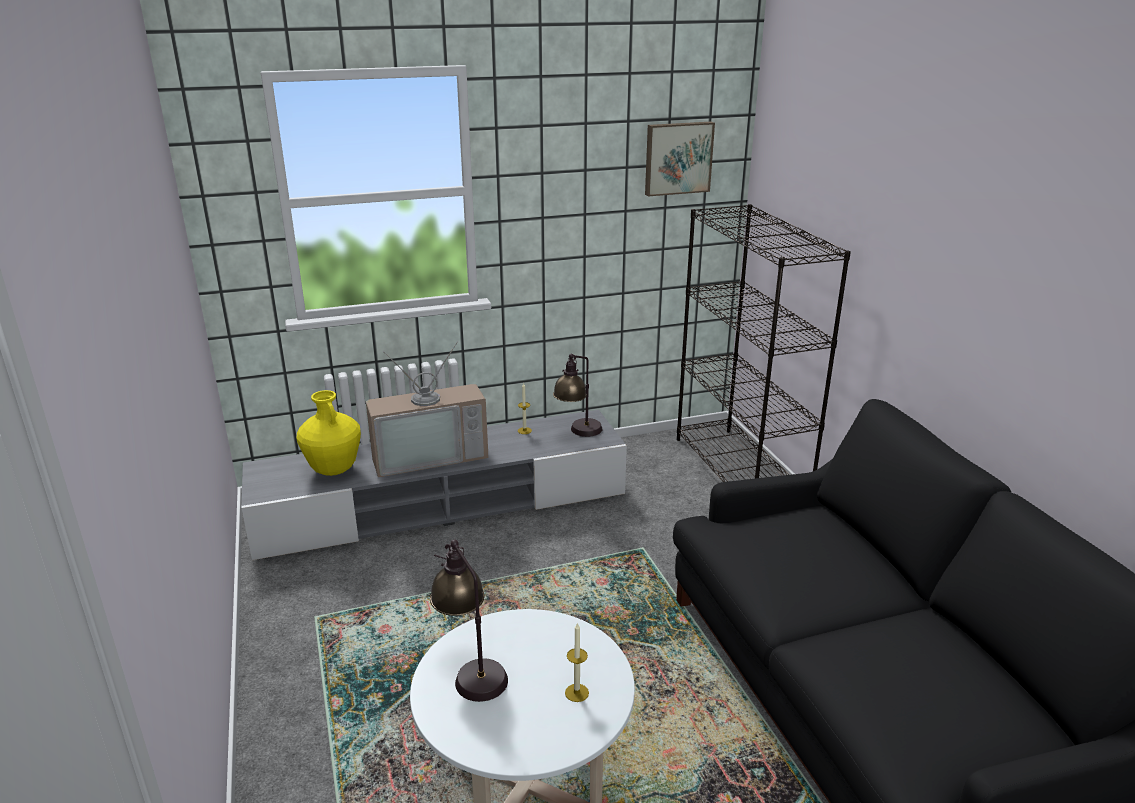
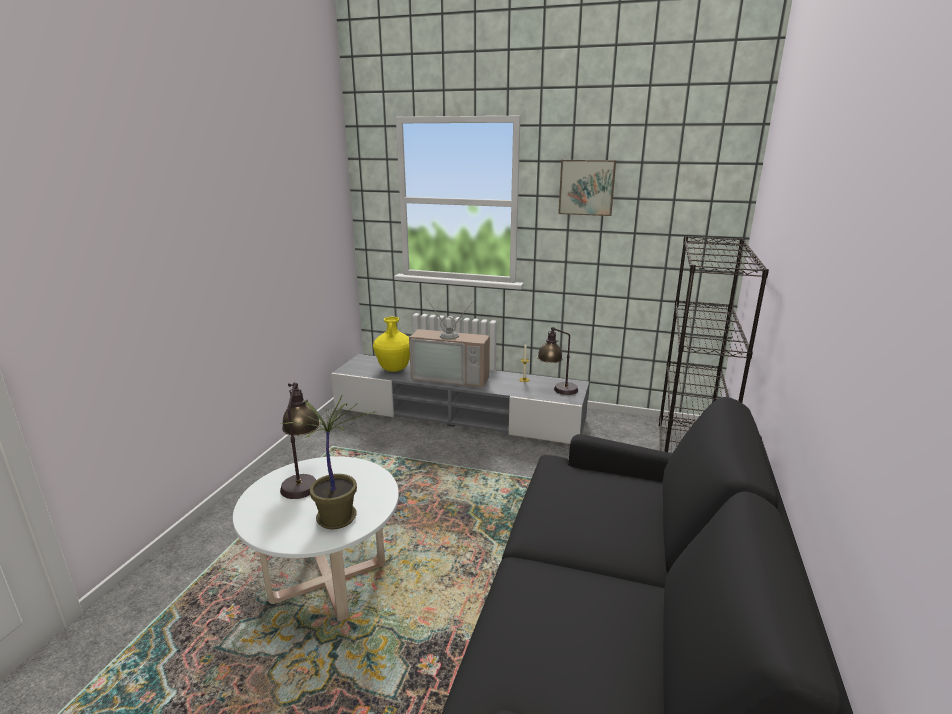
camera: 35 degrees right, 5 degrees down
candle [565,622,589,702] -> potted plant [281,396,375,529]
picture [645,122,715,196] -> picture moved to [558,160,616,216]

